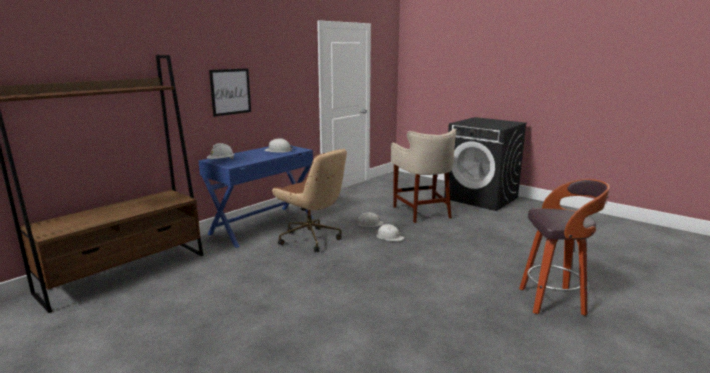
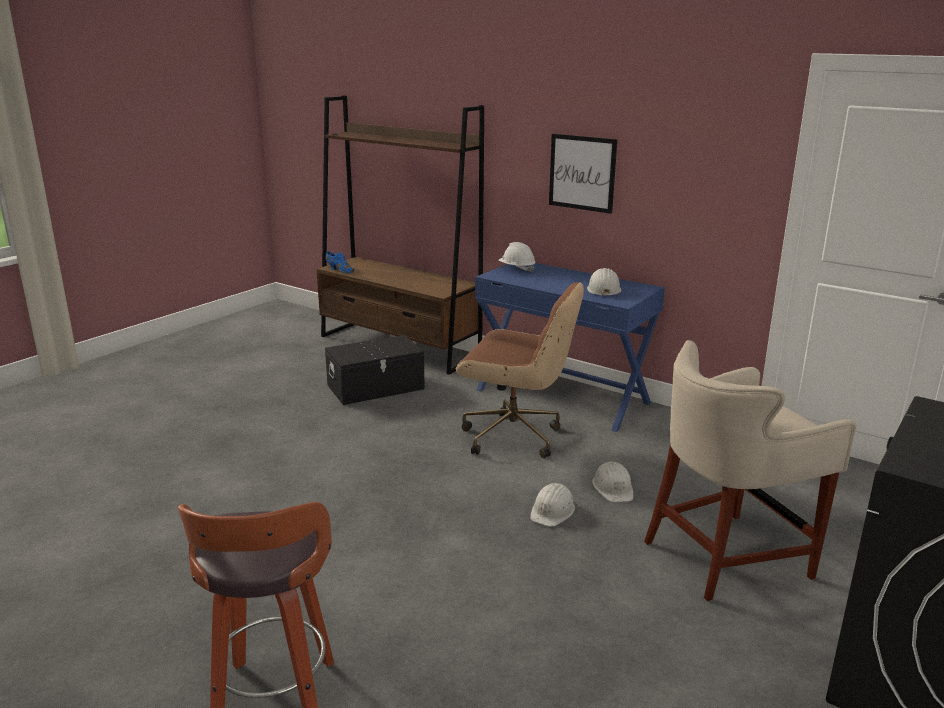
camera: 85 degrees right, 5 degrees up
brown office chair [272,149,347,252] -> brown office chair turned 105 degrees counterclockwise [456,282,584,458]
none -> blue shoe [325,251,355,273]
none -> black storage box [325,335,425,405]

